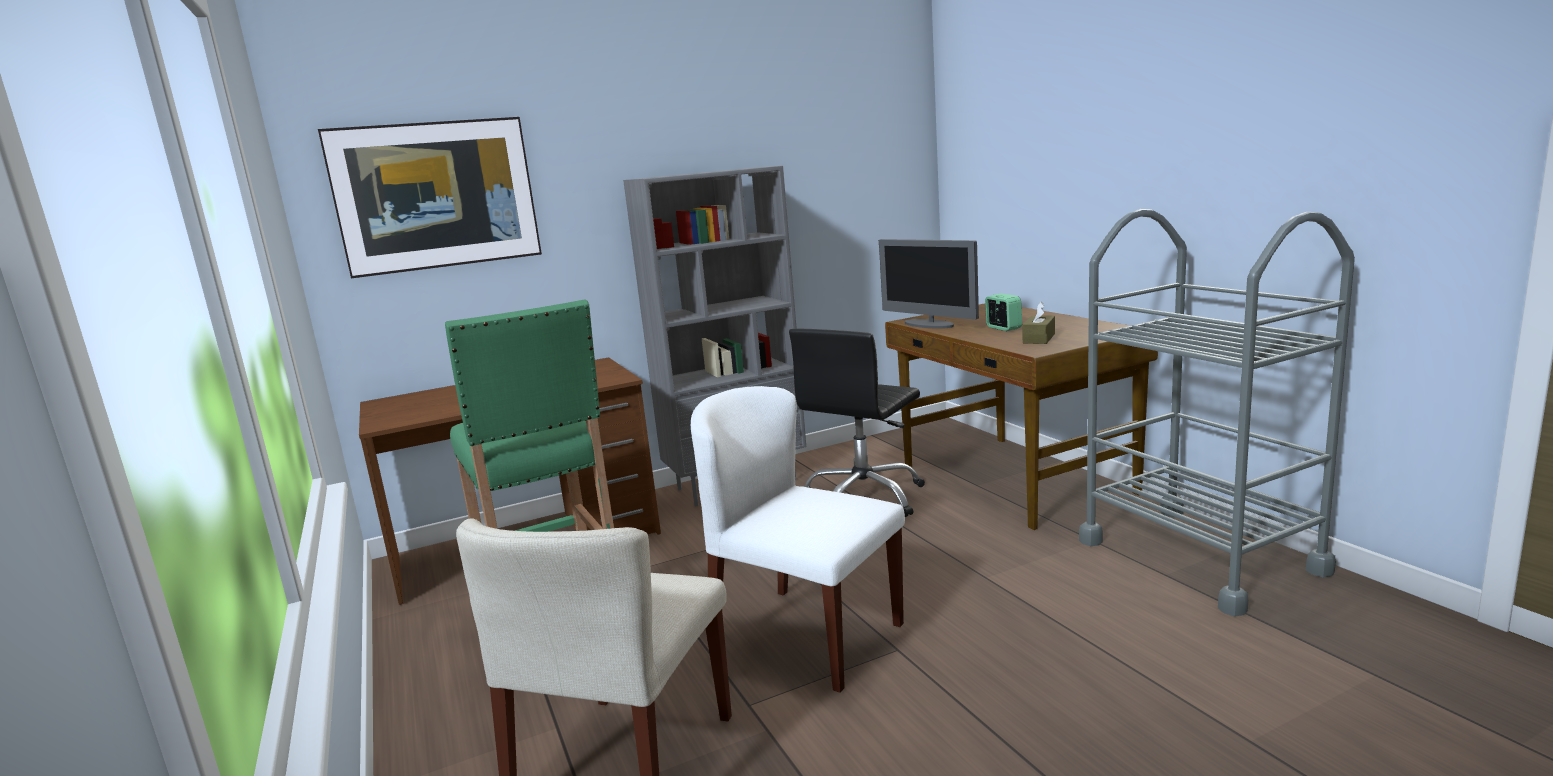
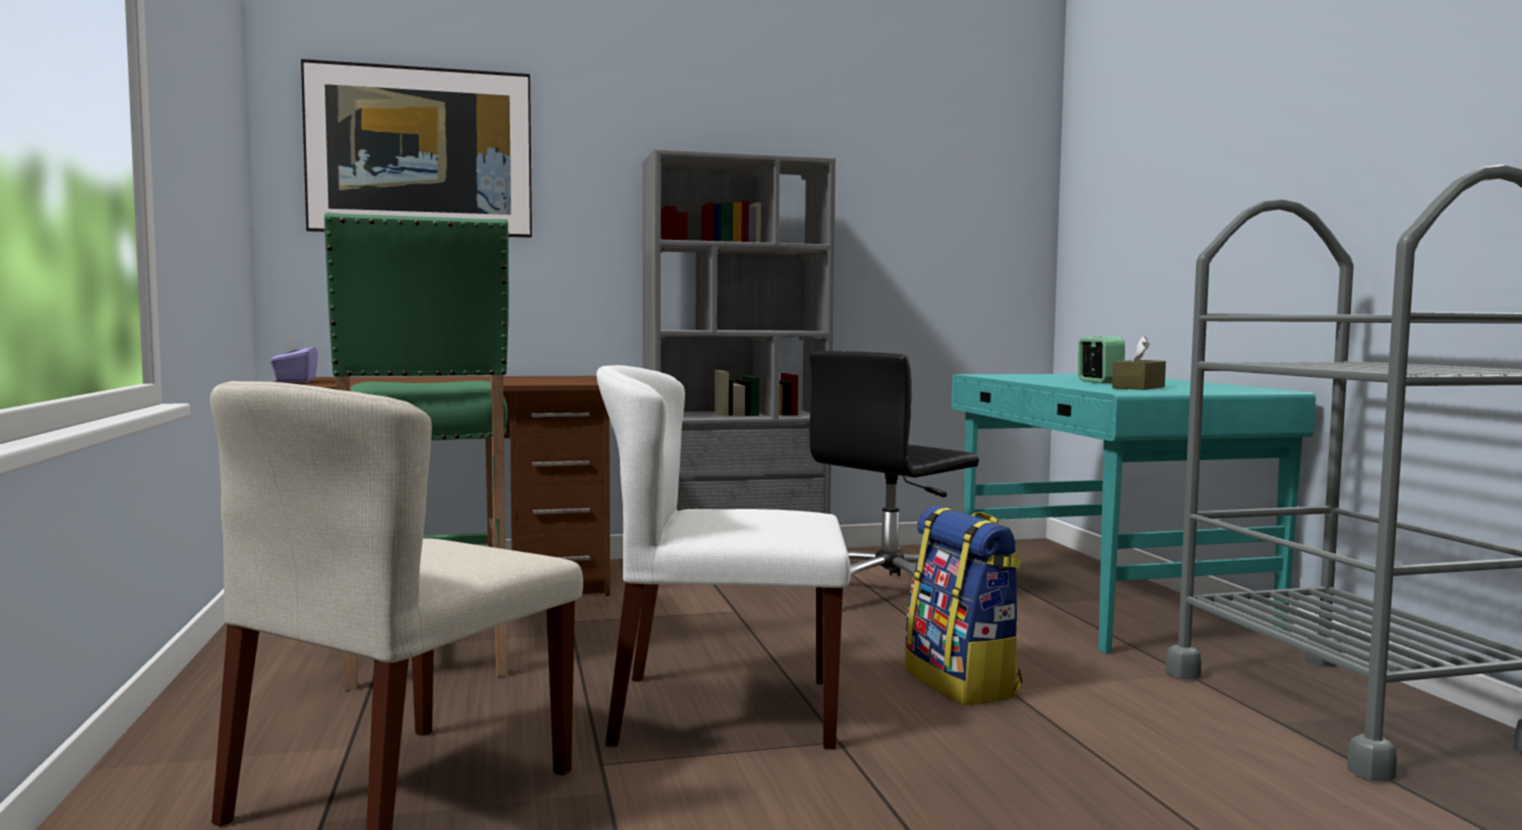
camera: 10 degrees right, 10 degrees down
white chair [691,386,905,693] -> white chair turned 45 degrees counterclockwise [597,365,851,749]
monitor [879,239,979,329] -> none
brown desk [885,304,1158,530] -> turquoise desk [952,374,1316,654]
none -> purple tissue box [270,336,318,383]
none -> backpack [905,506,1022,705]

